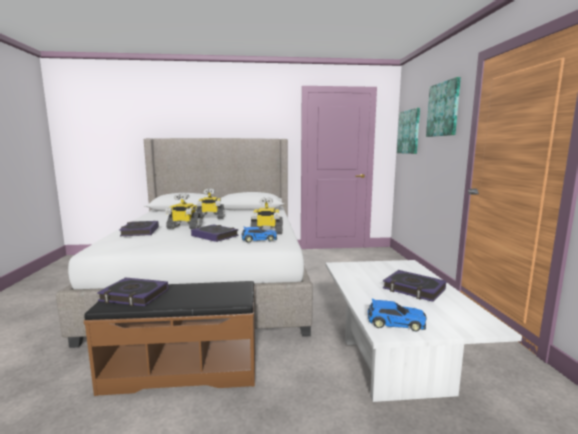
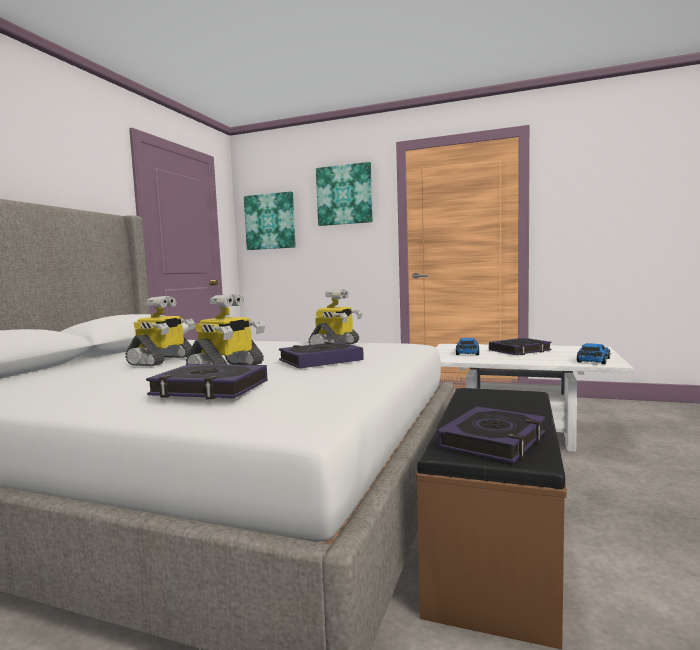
camera: 65 degrees left, 5 degrees down
toy car [241,227,277,243] -> toy car moved to [456,338,479,355]

